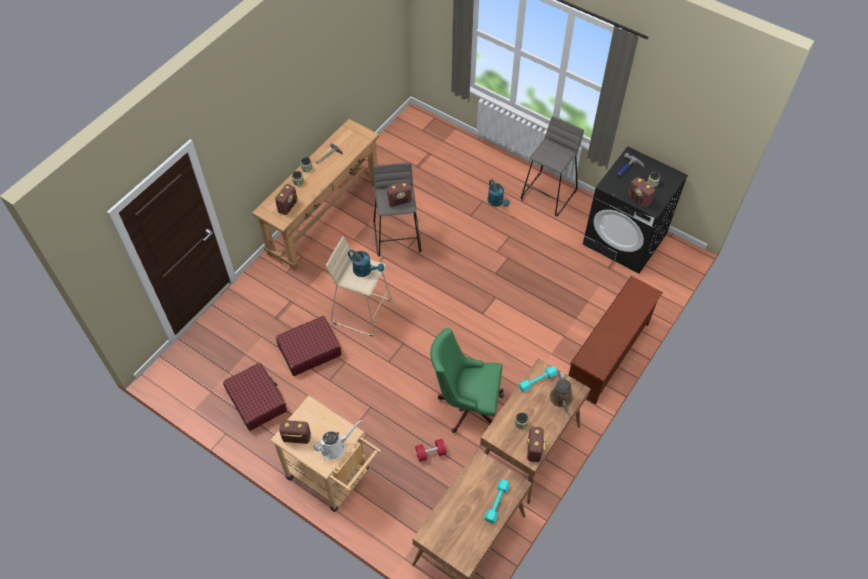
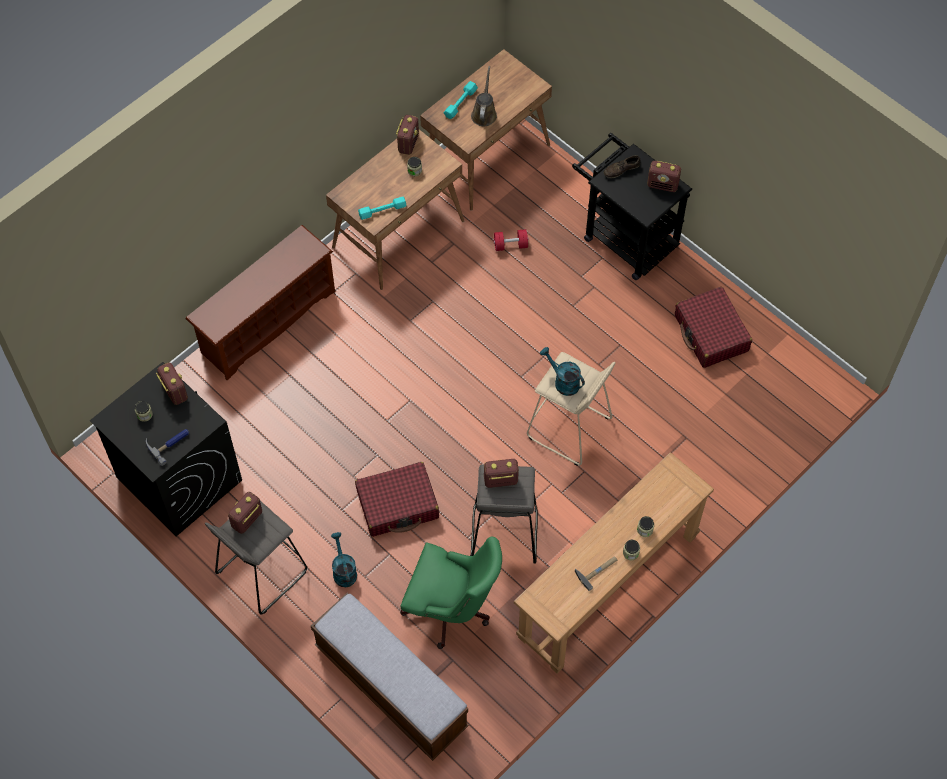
camera: 170 degrees left, 5 degrees up
beige cart [270,396,381,512] -> black cart [572,133,692,280]
radio [275,184,298,215] -> radio moved to [228,492,262,534]
red suitcase [276,316,341,376] -> red suitcase moved to [355,462,439,537]
white watering can [313,419,362,460] -> brown shoe [603,155,640,178]
green office chair [430,328,504,433] -> green office chair moved to [400,537,502,649]
brown watering can [550,372,573,415] -> brown watering can moved to [471,66,497,126]
none -> bench [311,593,468,761]

